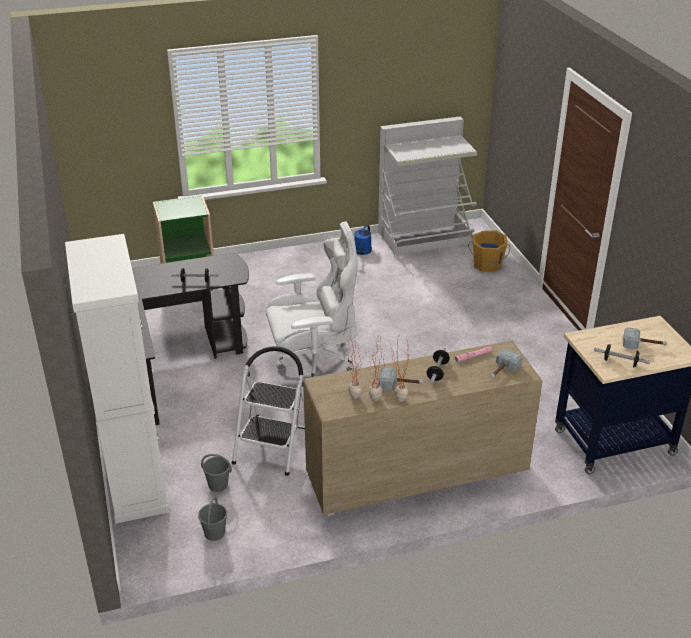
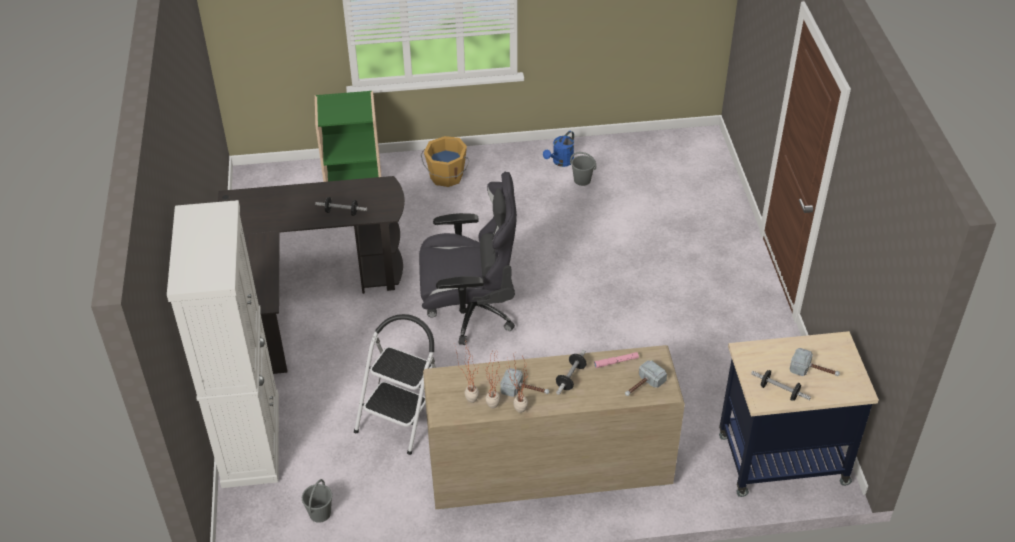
camera: 10 degrees right, 10 degrees up
grey bucket [201,454,232,492] -> grey bucket moved to [570,152,596,186]
white office chair [265,221,358,377] -> black office chair [419,171,517,345]
white shoe rack [378,117,477,258] -> none
orange bucket [468,230,511,272] -> orange bucket moved to [421,136,470,187]

